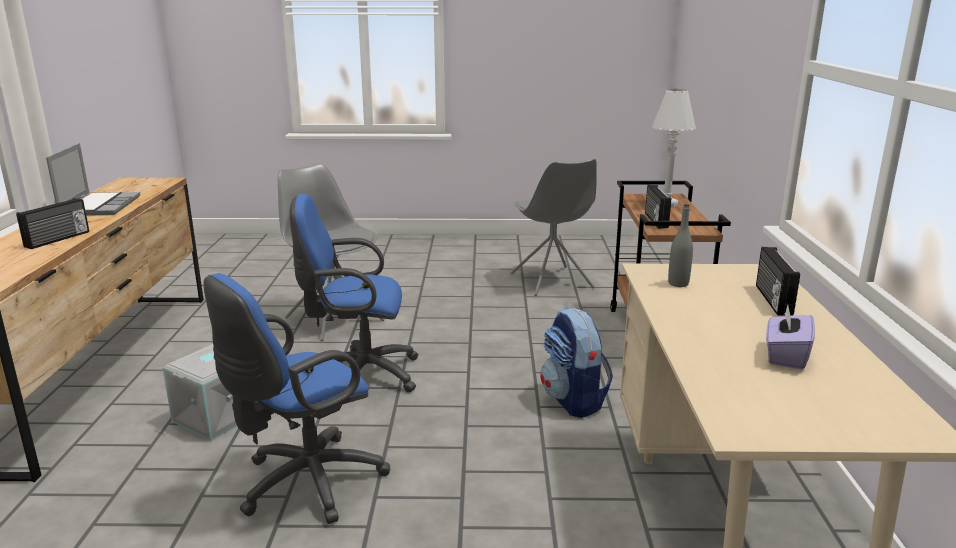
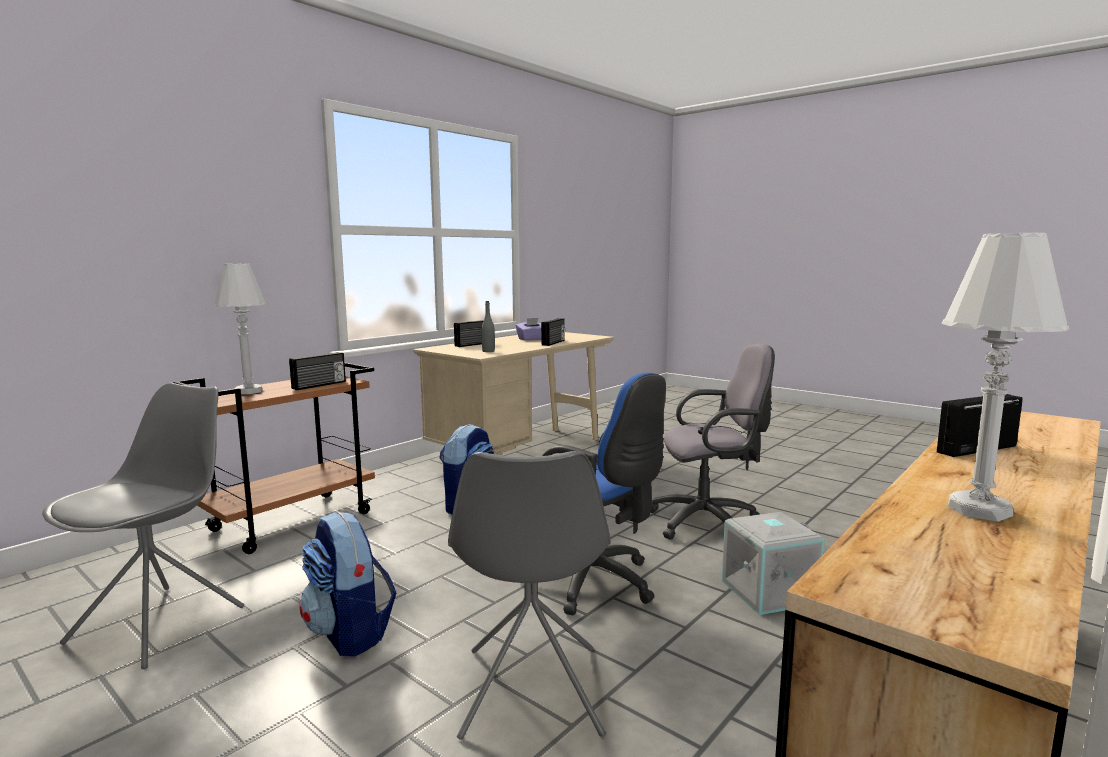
camera: 140 degrees left, 10 degrees down
laptop [46,143,140,216] -> white table lamp [941,233,1069,522]
blue office chair [203,273,390,524] -> grey office chair [650,344,775,540]
none -> backpack [300,511,396,657]
none -> radio [541,318,565,346]

